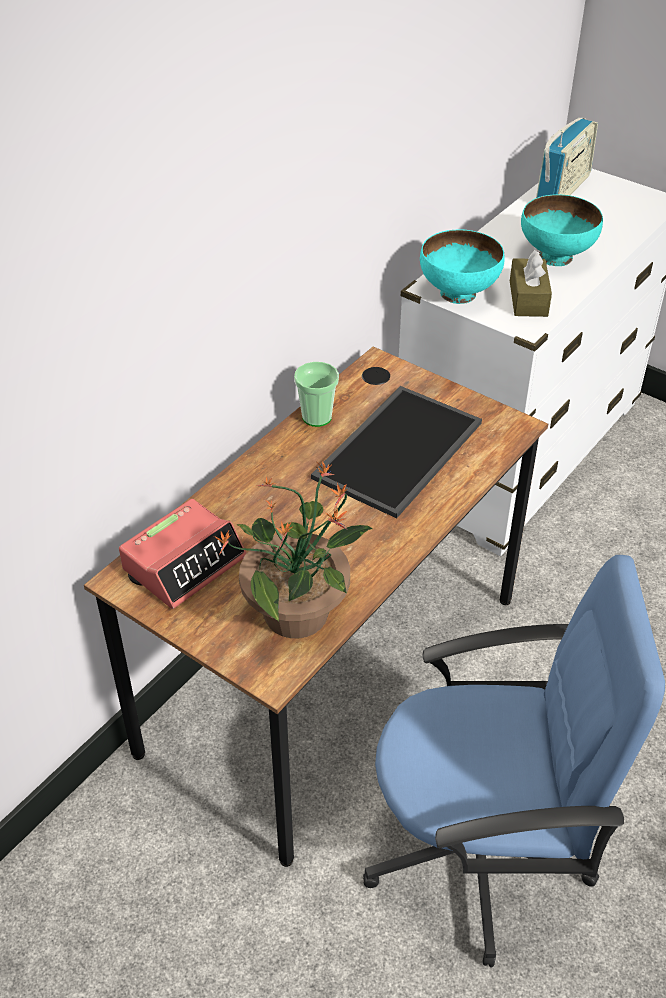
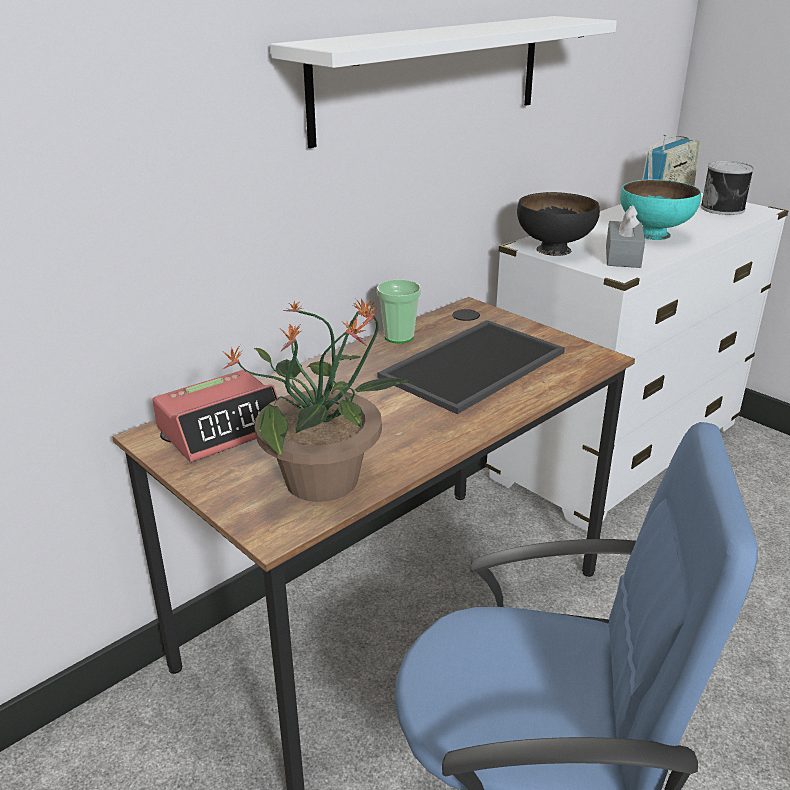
camera: 10 degrees right, 15 degrees down
turquoise bowl [420,229,505,304] -> black bowl [517,192,600,256]
brown tissue box [510,250,552,317] -> grey tissue box [606,205,645,268]
none -> white shelf [270,16,617,148]
none -> can [701,161,754,215]

